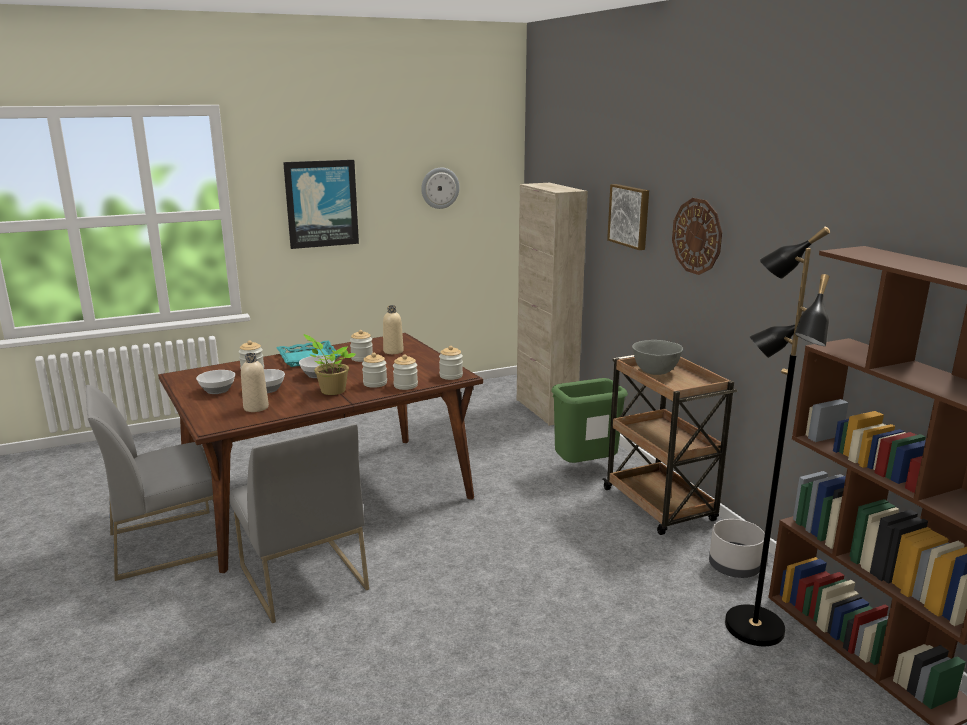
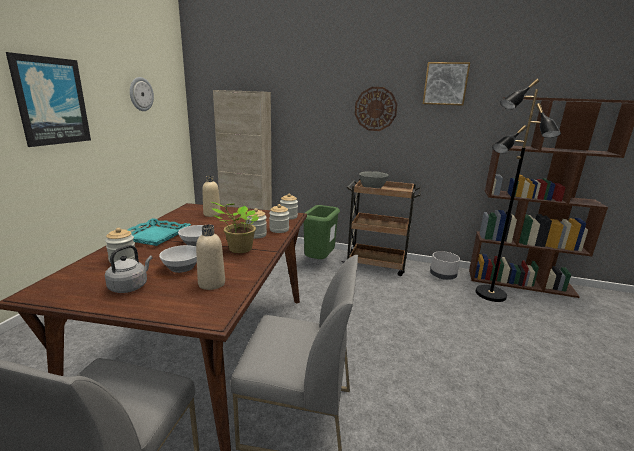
camera: 50 degrees left, 0 degrees up
bowl [196,370,235,394] -> grey kettle [105,245,152,293]
jar [350,330,373,362] -> none
picture [607,184,649,250] -> picture moved to [423,62,470,106]

